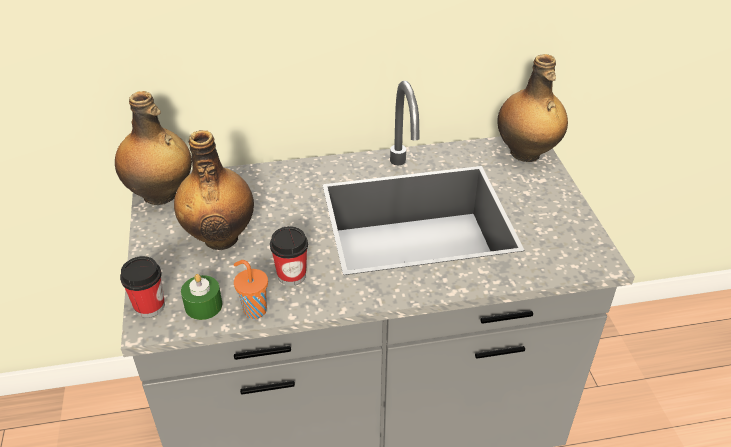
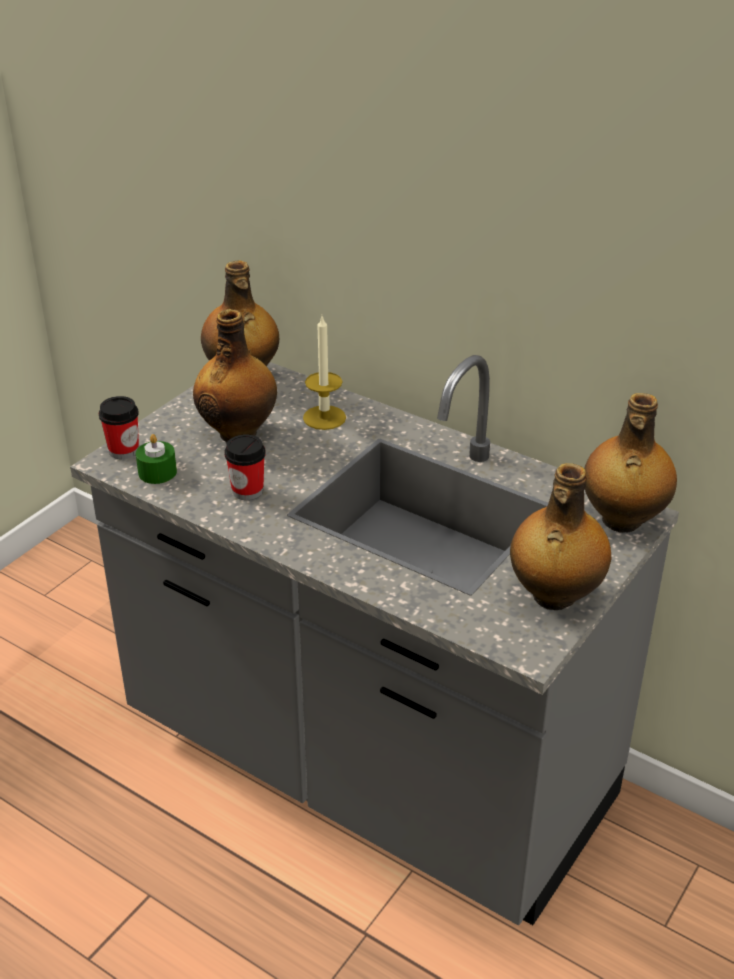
camera: 45 degrees right, 5 degrees down
orange cup [234,260,268,319] -> none
none -> candle [303,316,346,430]
none -> bottle [510,463,611,610]

